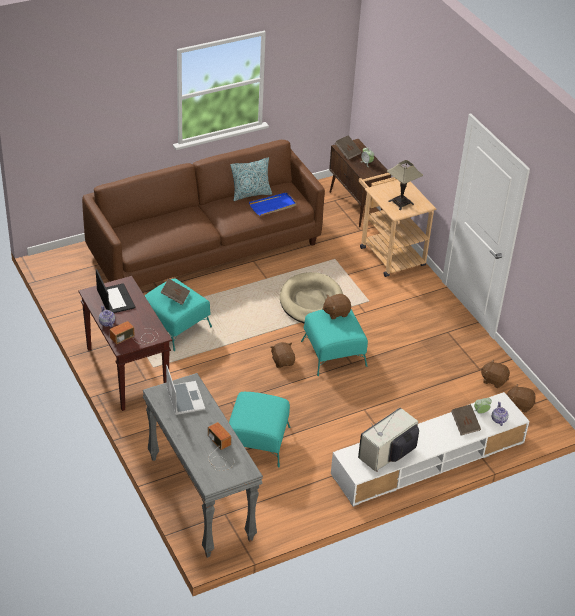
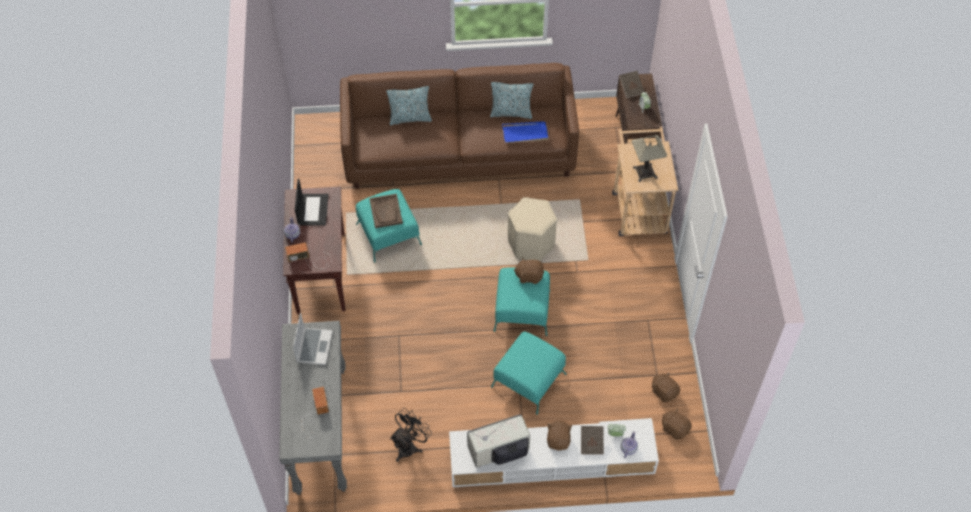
camera: 25 degrees right, 15 degrees up
brown book [160,278,190,305] -> brown tray [369,194,403,228]
turquoise ottoman [229,392,290,468] -> turquoise ottoman moved to [491,332,567,415]
brown plush toy [271,342,295,368] -> brown plush toy moved to [547,420,572,451]
beige dog bed [280,272,343,323] -> beige stool [508,197,557,261]
none -> pillow [387,86,432,125]
none -> black fan [390,408,430,462]

